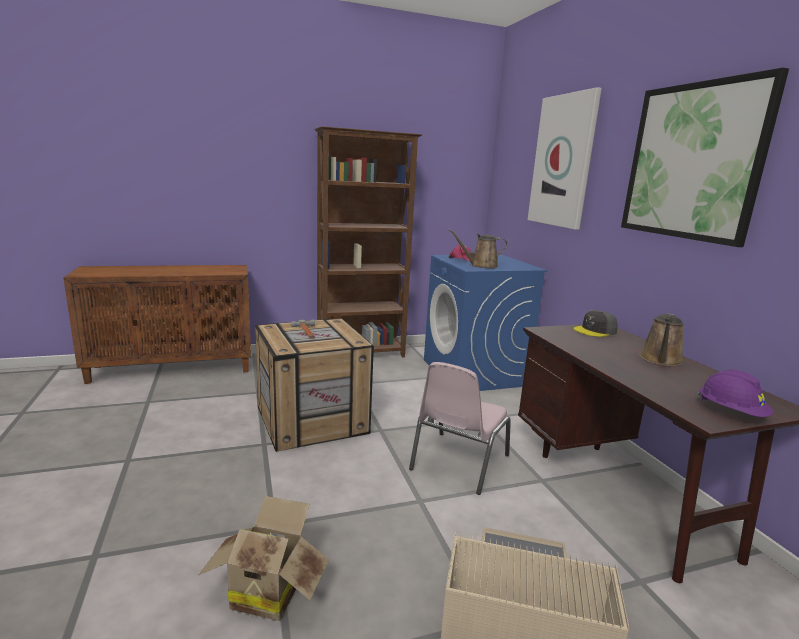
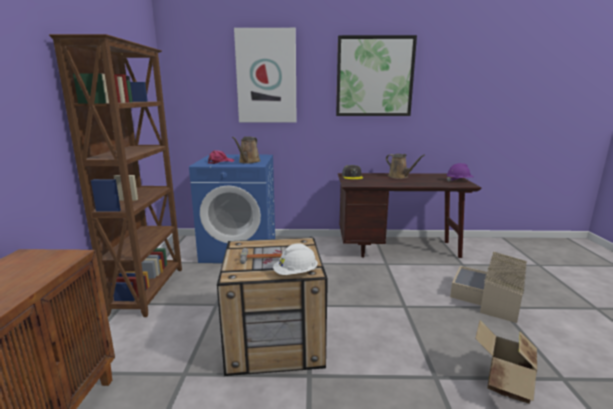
camera: 70 degrees left, 0 degrees up
pink chair [409,362,511,495] -> none
none -> white hard hat [273,243,318,275]

